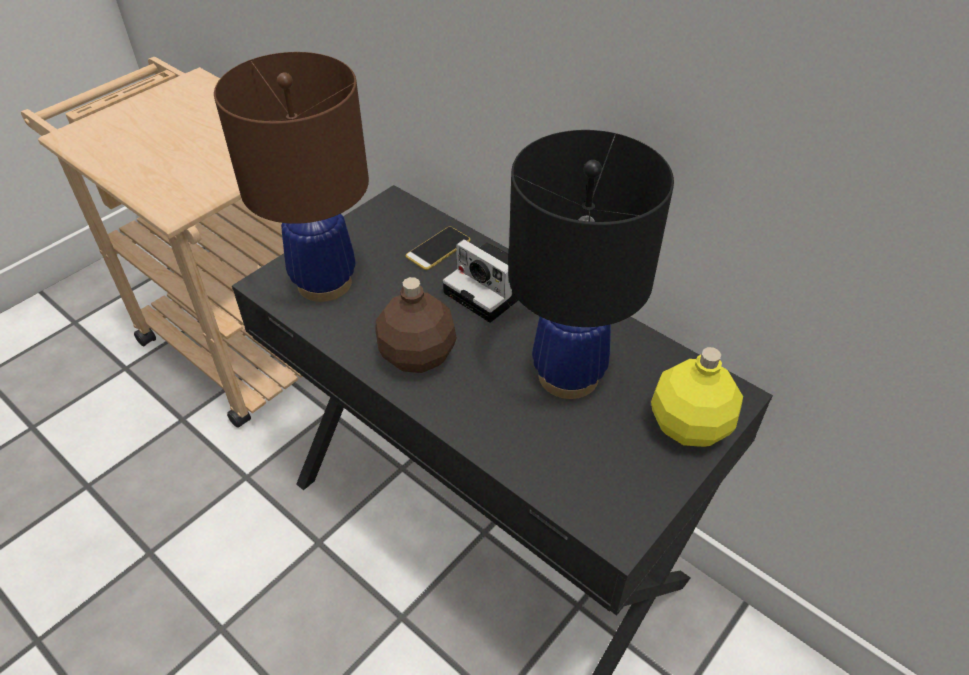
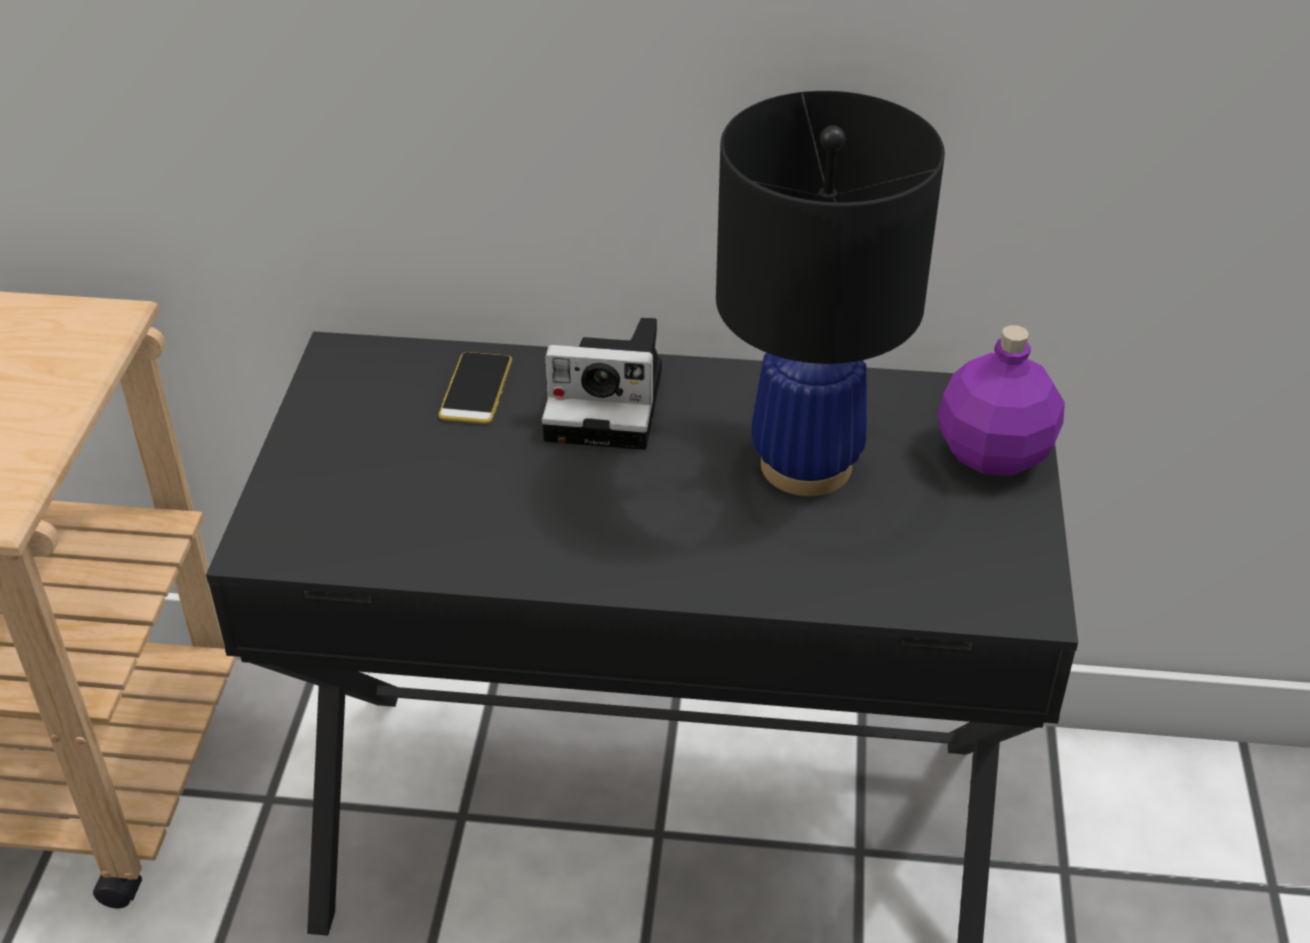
camera: 35 degrees left, 5 degrees down
brown table lamp [214,52,369,302] -> none
brown bottle [375,277,457,373] -> none
yellow bottle [651,347,743,447] -> purple bottle [937,325,1065,476]

